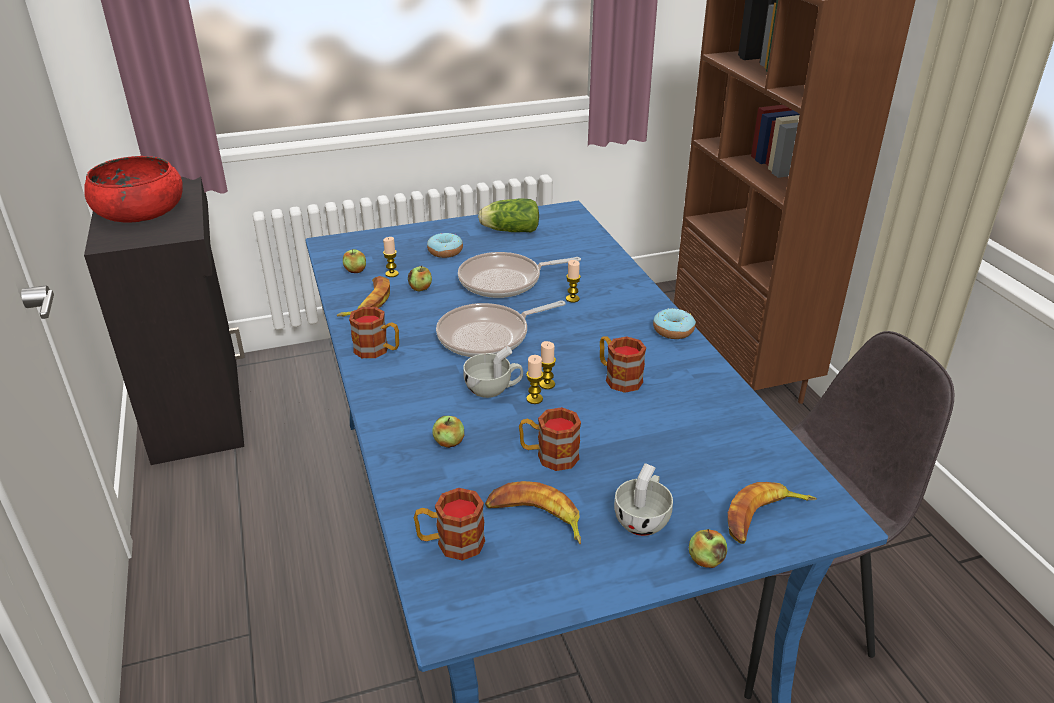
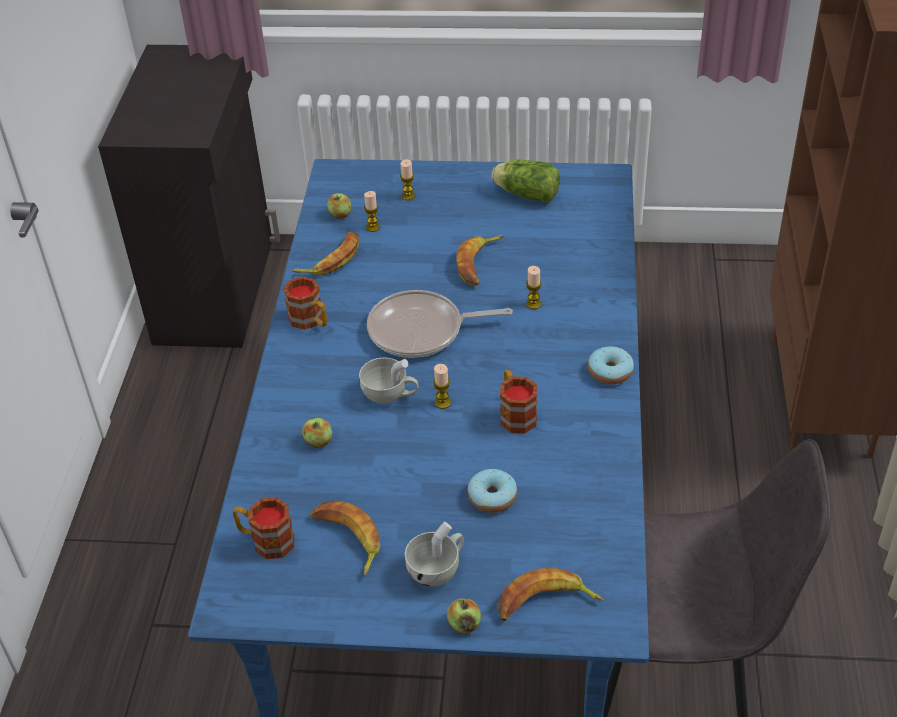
camera: 25 degrees right, 10 degrees up
red bowl [84,156,183,222] -> none
apple [408,265,432,291] -> none
donut [427,233,463,258] -> donut moved to [467,469,517,513]
frying pan [458,252,581,298] -> banana [456,235,504,286]
mug [519,407,581,471] -> none
candle [526,355,543,404] -> candle moved to [400,159,415,200]

